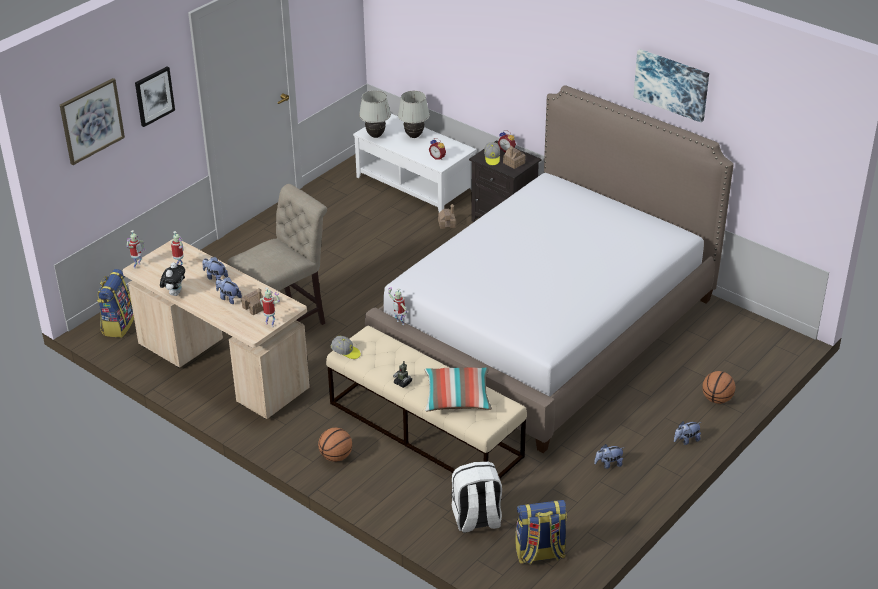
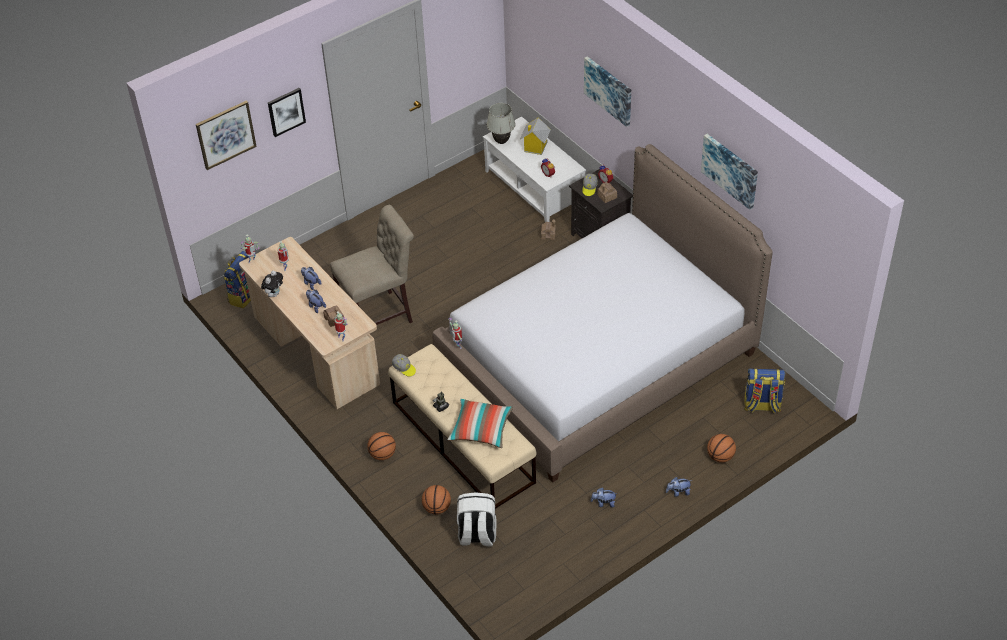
camera: 15 degrees right, 10 degrees up
white table lamp [398,91,430,138] -> toy house [520,117,551,155]
backpack [516,500,567,565] -> backpack moved to [744,368,786,413]
none -> basketball [422,485,451,515]
none -> picture [584,56,631,127]

